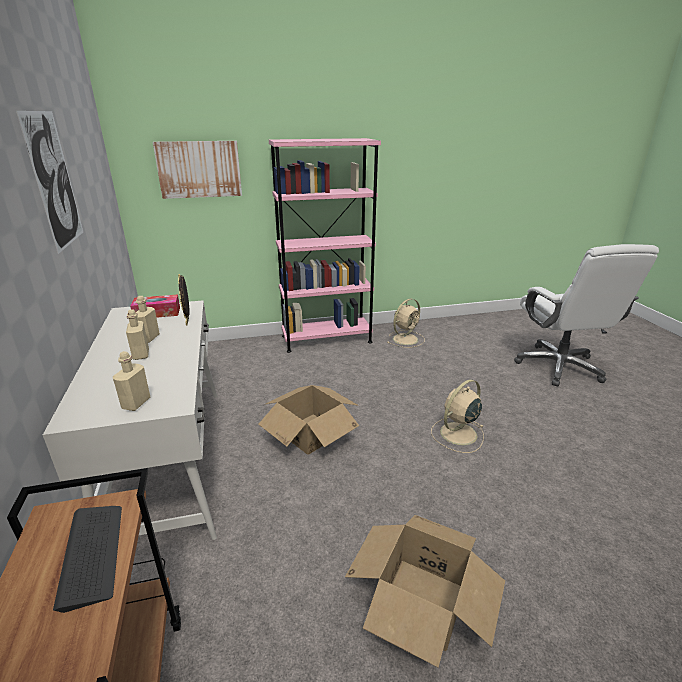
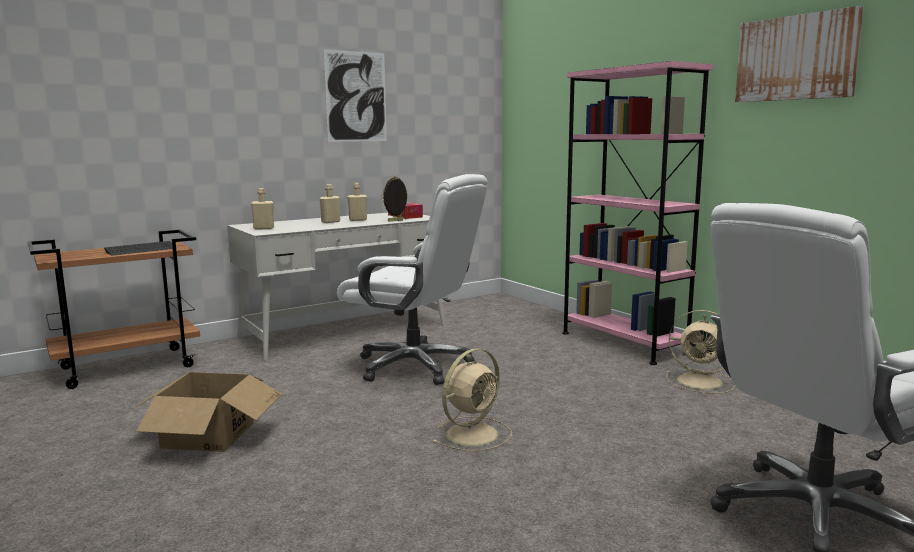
camera: 70 degrees right, 15 degrees down
picture [153,141,242,199] -> picture moved to [735,6,864,102]
cardboard box [258,385,359,455] -> white office chair [337,174,488,385]
beige fan [431,379,484,453] -> beige fan turned 105 degrees clockwise [432,348,512,451]

